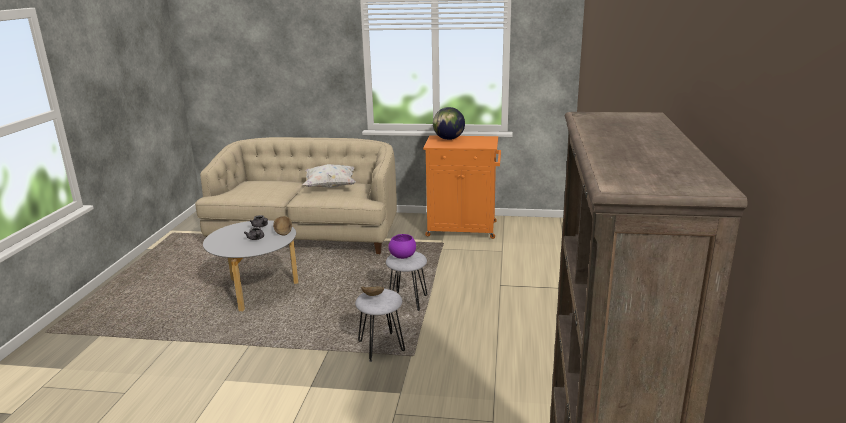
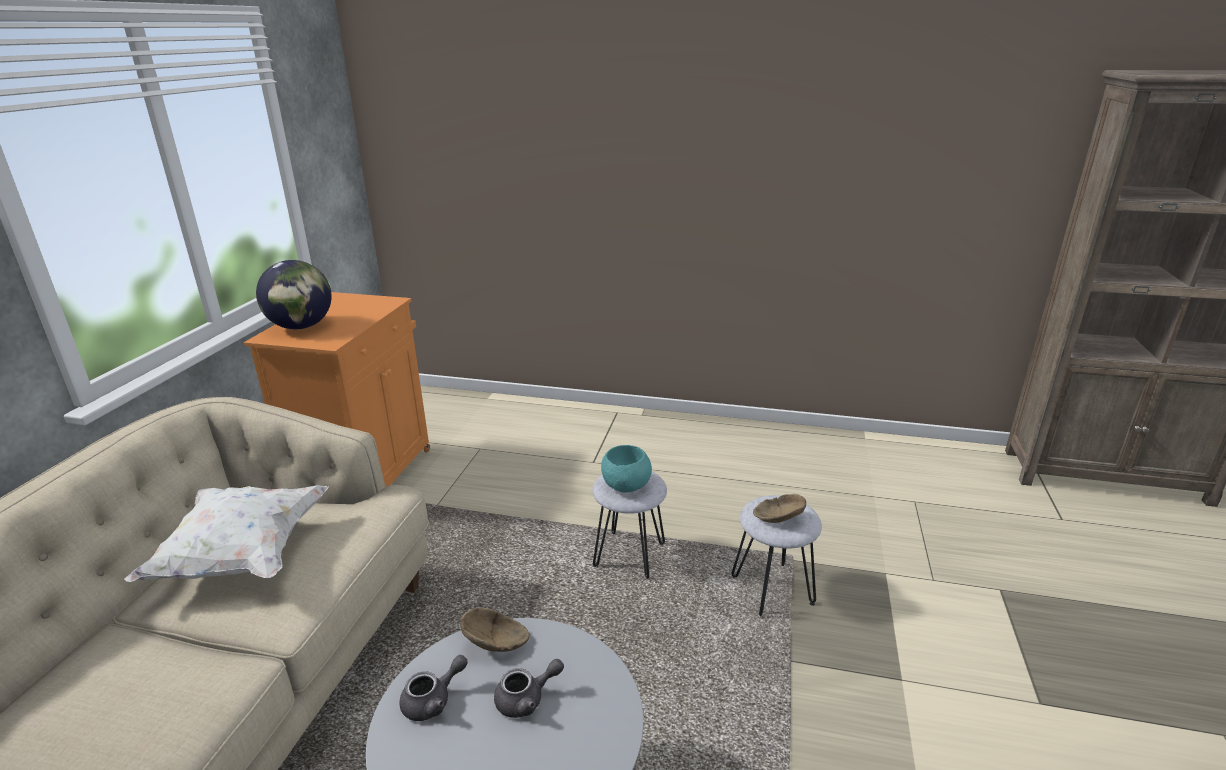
camera: 85 degrees left, 5 degrees up
purple bowl [388,234,416,259] -> turquoise bowl [601,445,652,492]

